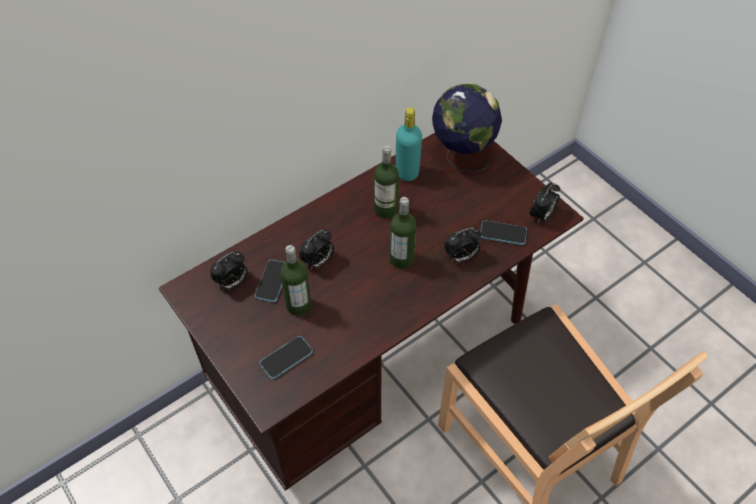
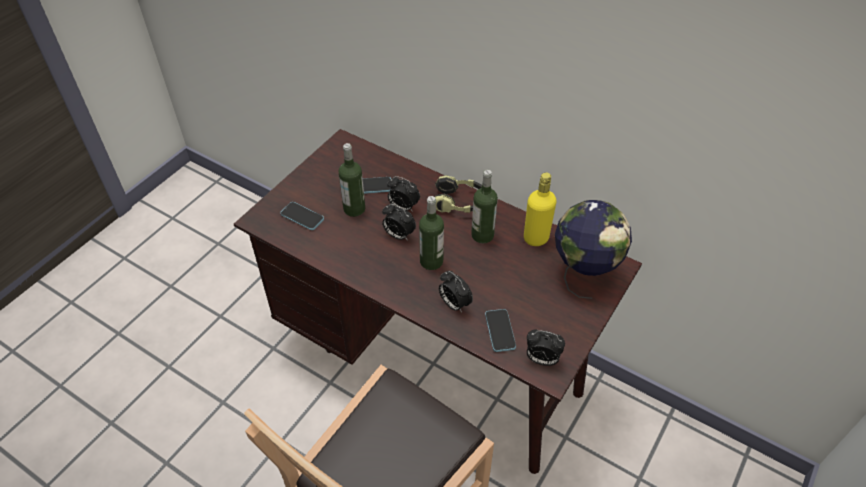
camera: 70 degrees right, 5 degrees down
alarm clock [210,251,248,291] -> alarm clock moved to [382,204,416,241]
turquoise bottle [396,107,422,181] -> yellow bottle [524,173,557,246]
none -> headphones [435,175,482,213]

